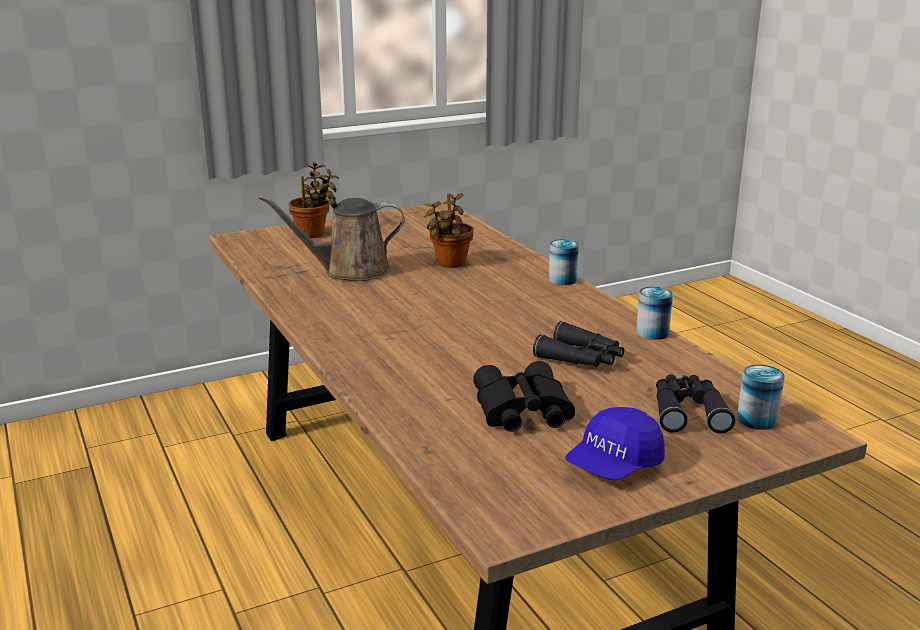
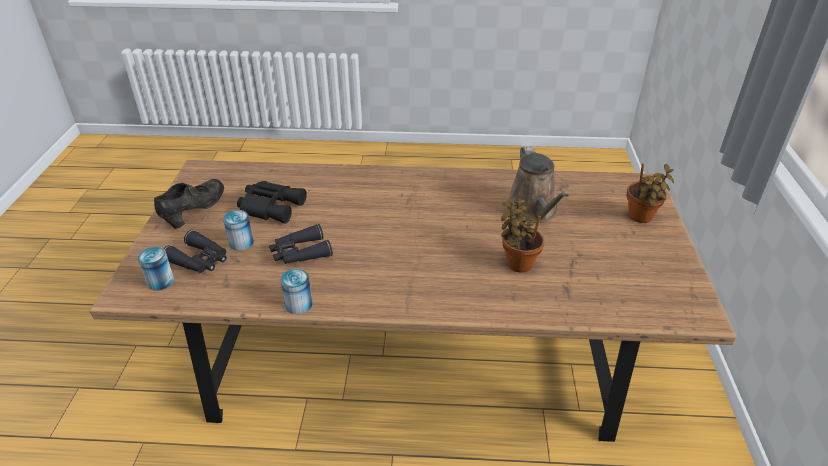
camera: 120 degrees right, 15 degrees up
brown watering can [258,195,405,281] -> brown watering can turned 150 degrees clockwise [506,146,569,223]
can [549,239,579,285] -> can moved to [223,210,254,251]
blue cap [565,407,665,480] -> black shoe [154,179,224,229]

